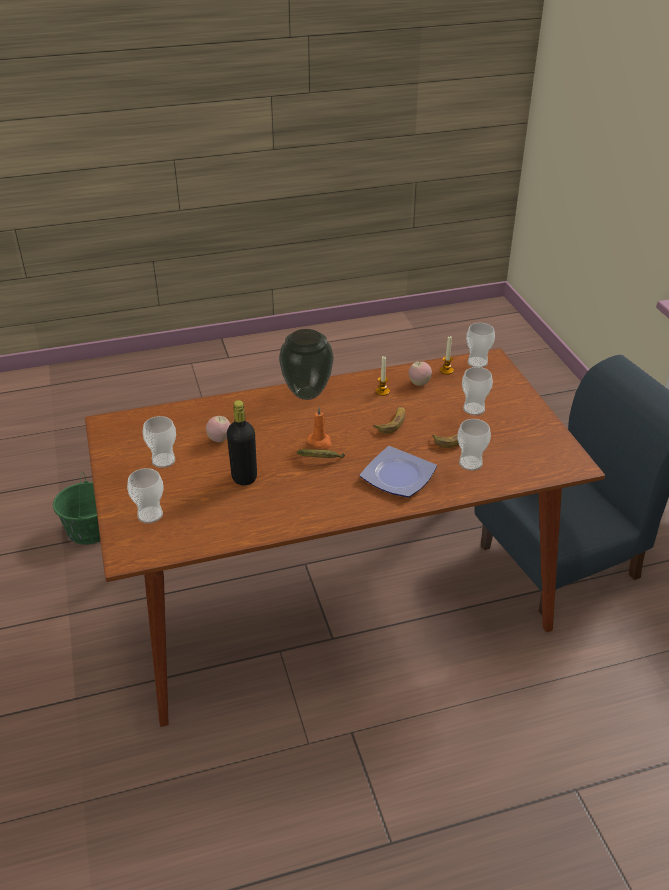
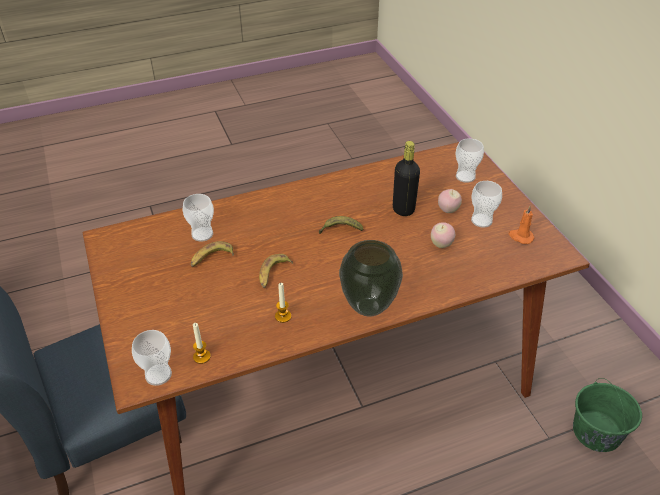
camera: 175 degrees right, 5 degrees up
orange candle [307,407,332,448] -> orange candle moved to [509,206,534,244]
plate [360,446,437,497] -> none
apple [408,361,432,386] -> apple moved to [438,189,462,213]
cup [462,367,493,415] -> none

